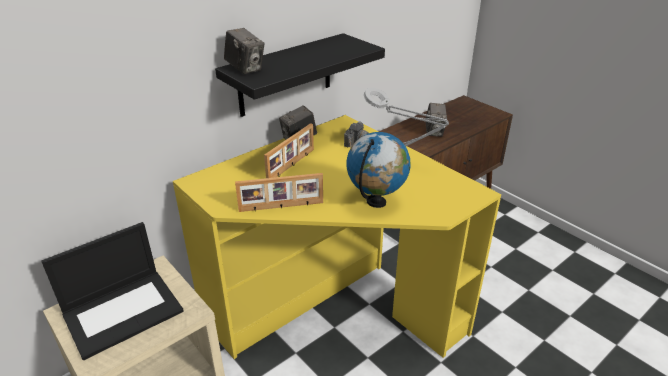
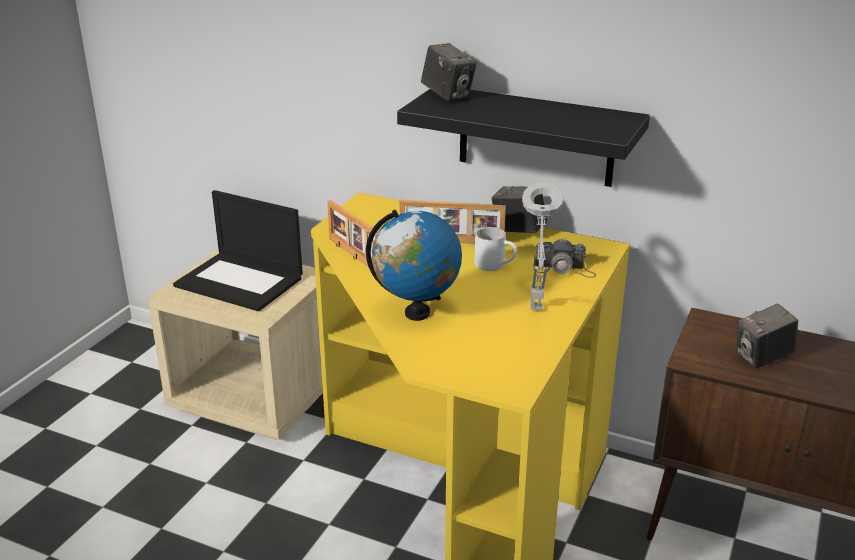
camera: 65 degrees right, 5 degrees down
camera [224,28,264,74] -> camera turned 60 degrees counterclockwise [421,43,477,101]
none -> white mug [474,227,517,271]

